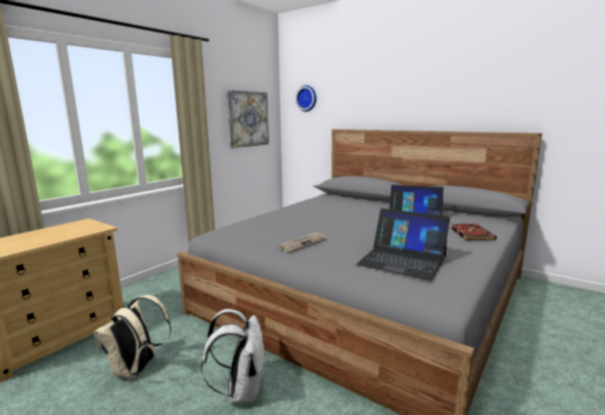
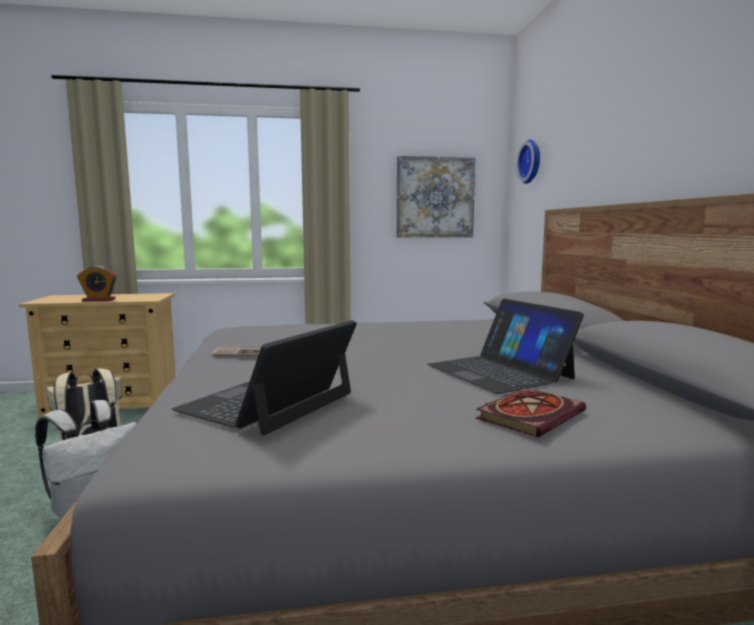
camera: 45 degrees right, 5 degrees down
laptop [356,208,450,281] -> laptop turned 45 degrees clockwise [172,320,357,436]
none -> alarm clock [77,266,117,301]

